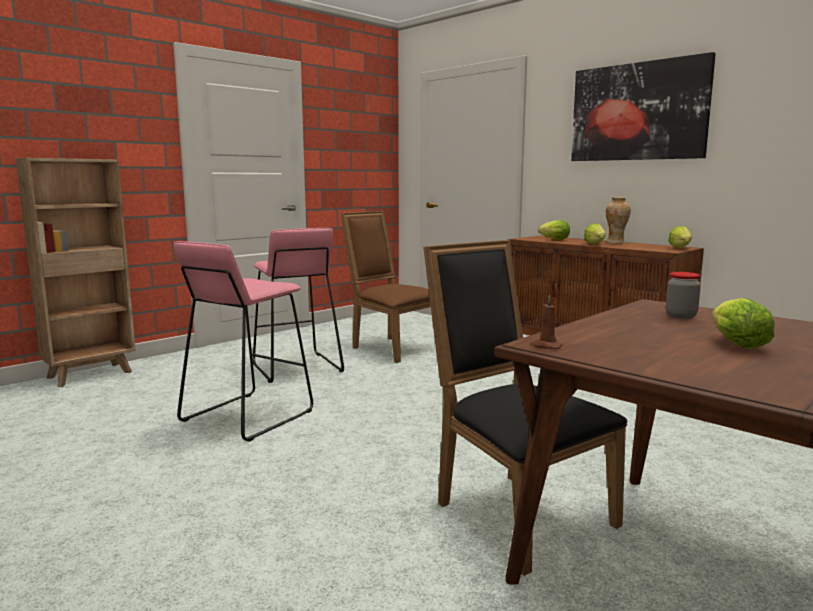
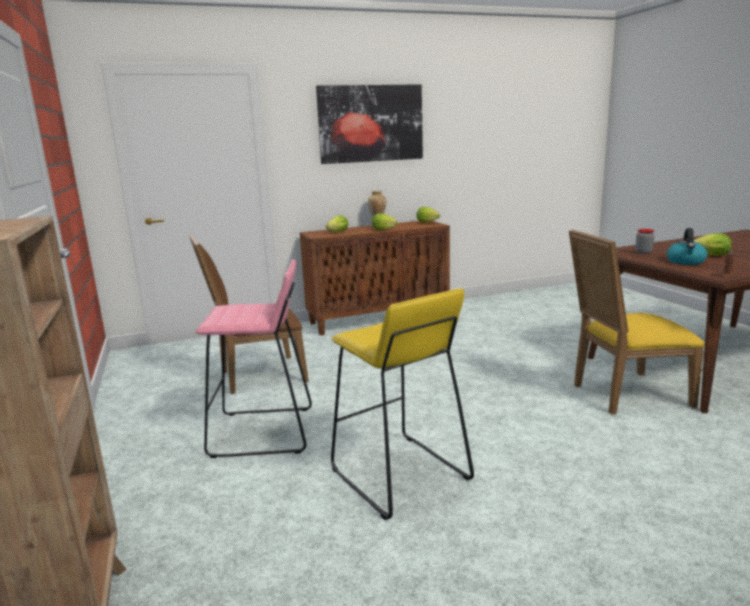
camera: 65 degrees left, 5 degrees up
pink stool [174,241,313,442] -> yellow stool [331,289,474,520]
black chair [423,240,627,576] -> yellow chair [569,230,705,415]
none -> kettle [667,228,707,265]

